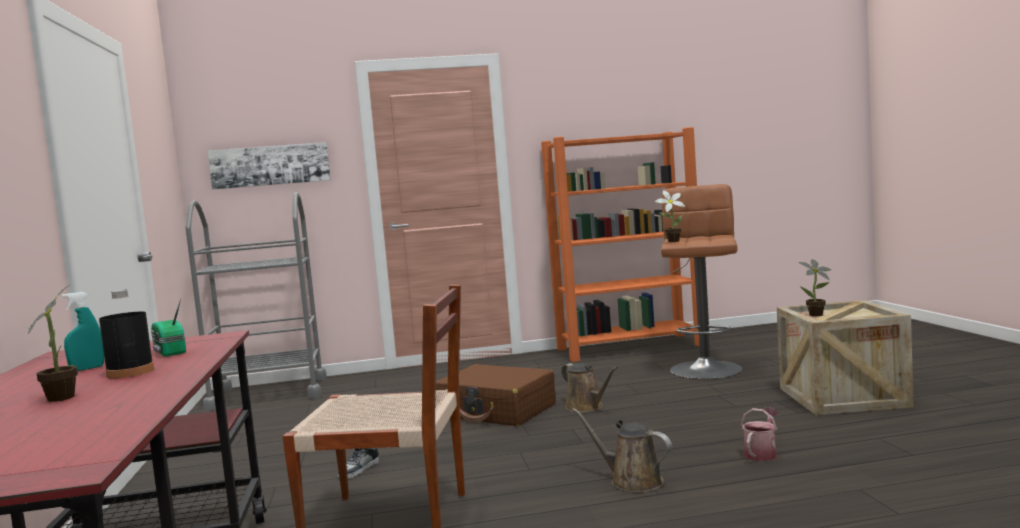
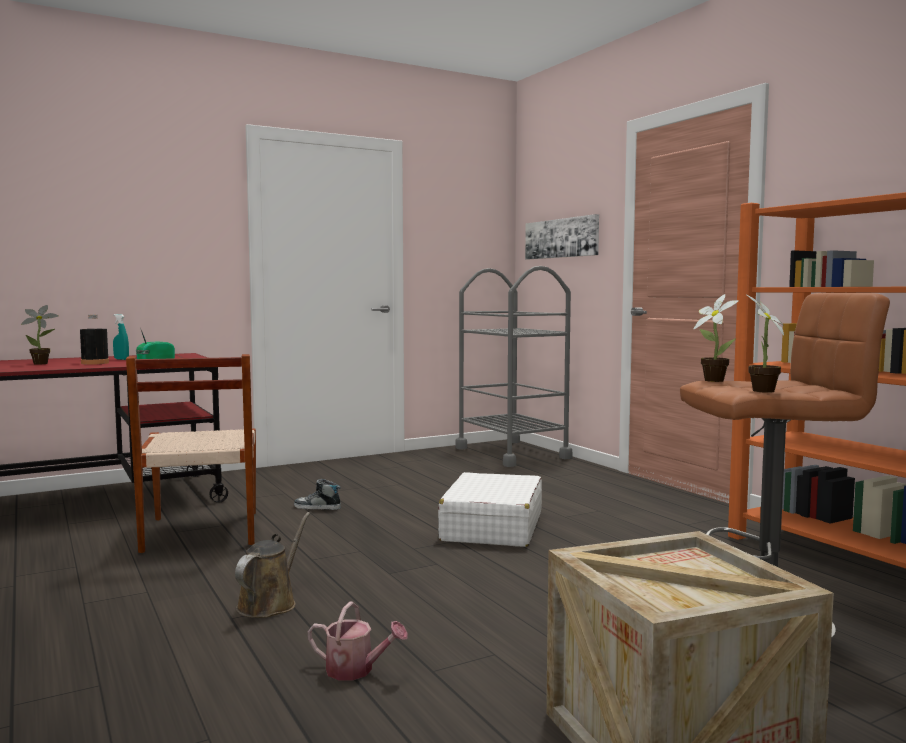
camera: 70 degrees right, 0 degrees up
brown suitcase [436,364,556,426] -> white suitcase [438,472,542,547]
brown watering can [561,363,618,412] -> none
potted plant [798,259,831,317] -> potted plant moved to [747,295,785,393]

